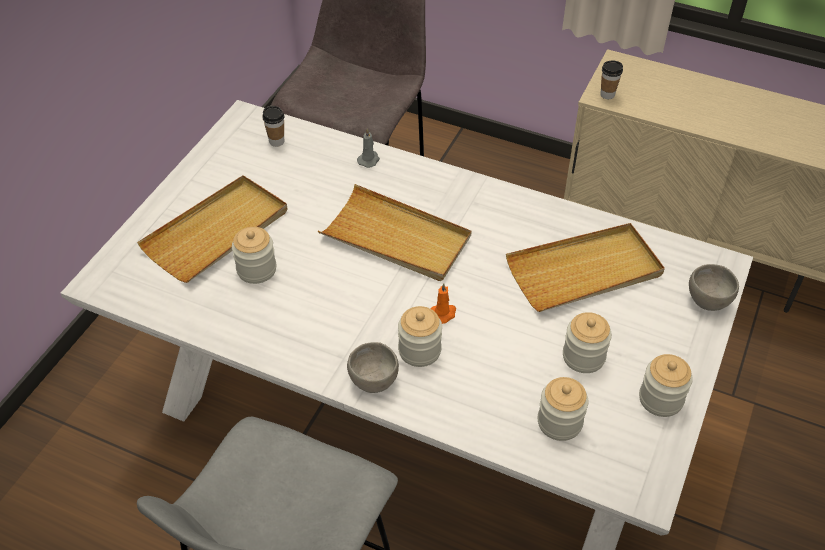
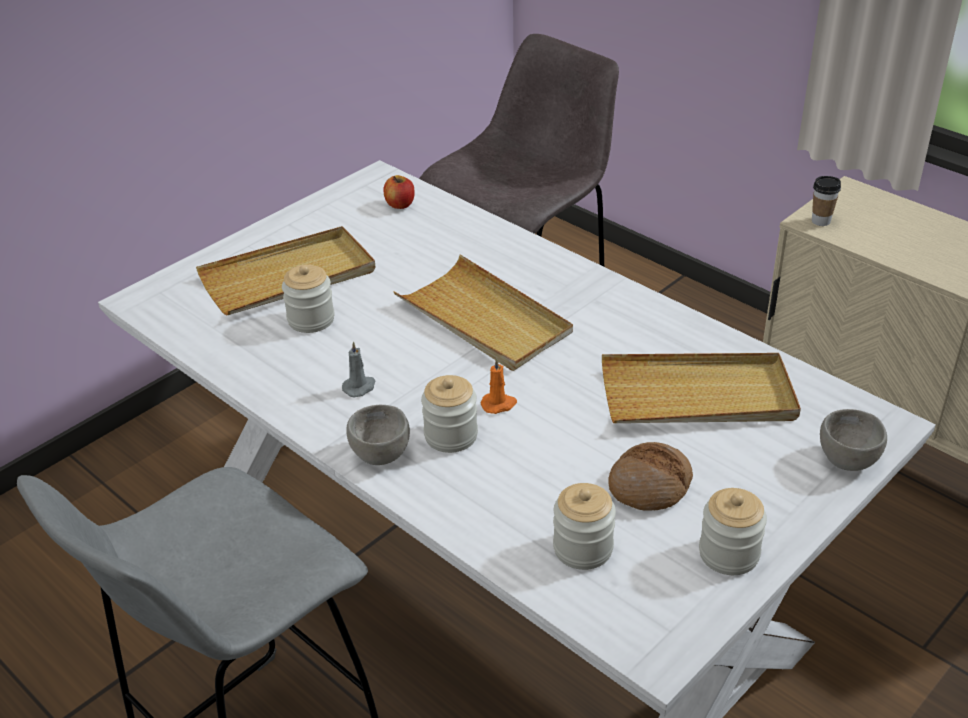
camera: 20 degrees right, 10 degrees down
cup [262,106,285,147] -> apple [383,175,415,209]
grey candle [357,129,380,168] -> grey candle moved to [342,341,375,397]
jar [563,312,612,373] -> bread [608,442,693,511]

